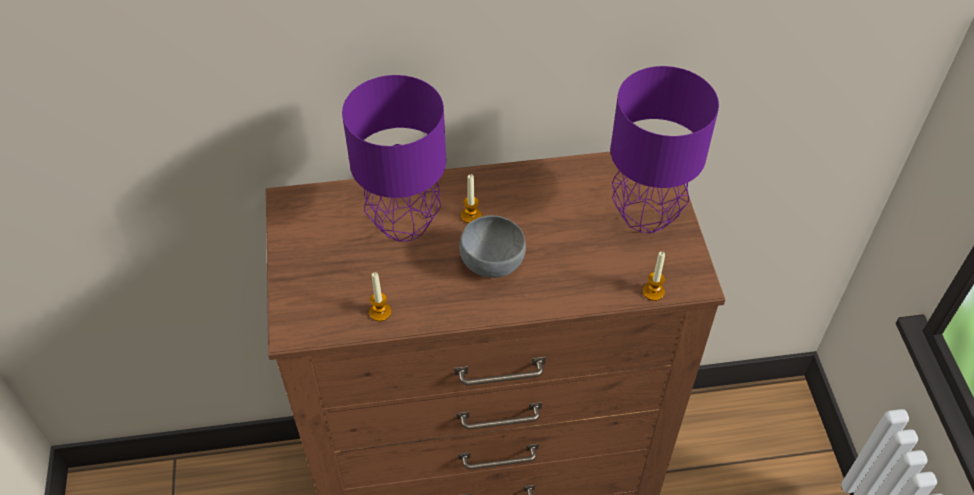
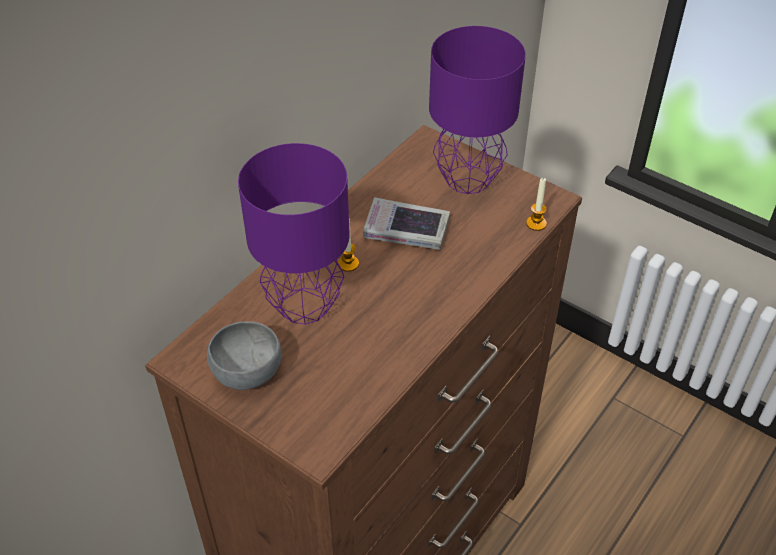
camera: 45 degrees left, 5 degrees down
candle [369,272,391,321] -> none
grey bowl [459,215,526,278] -> grey bowl moved to [207,321,281,390]
none -> book [363,197,450,250]

